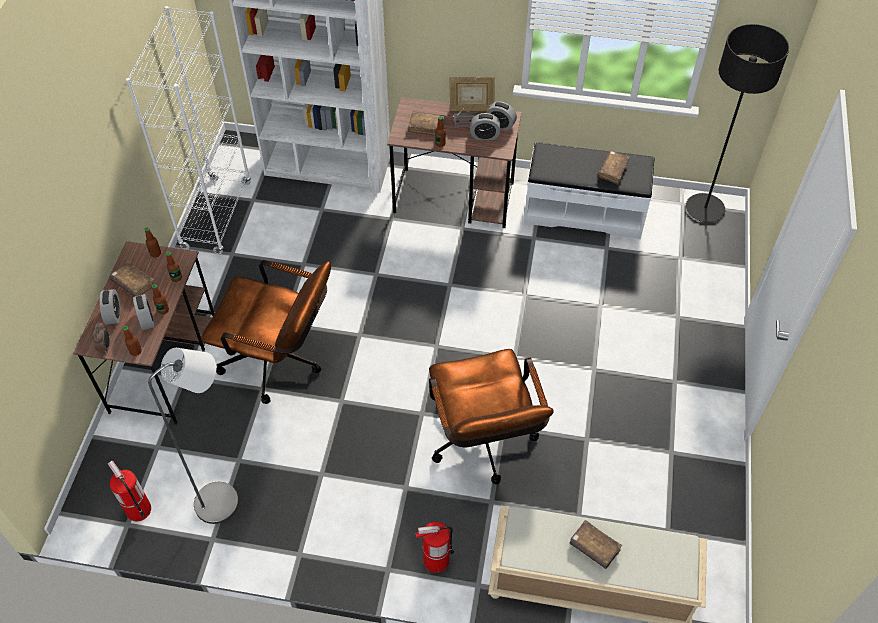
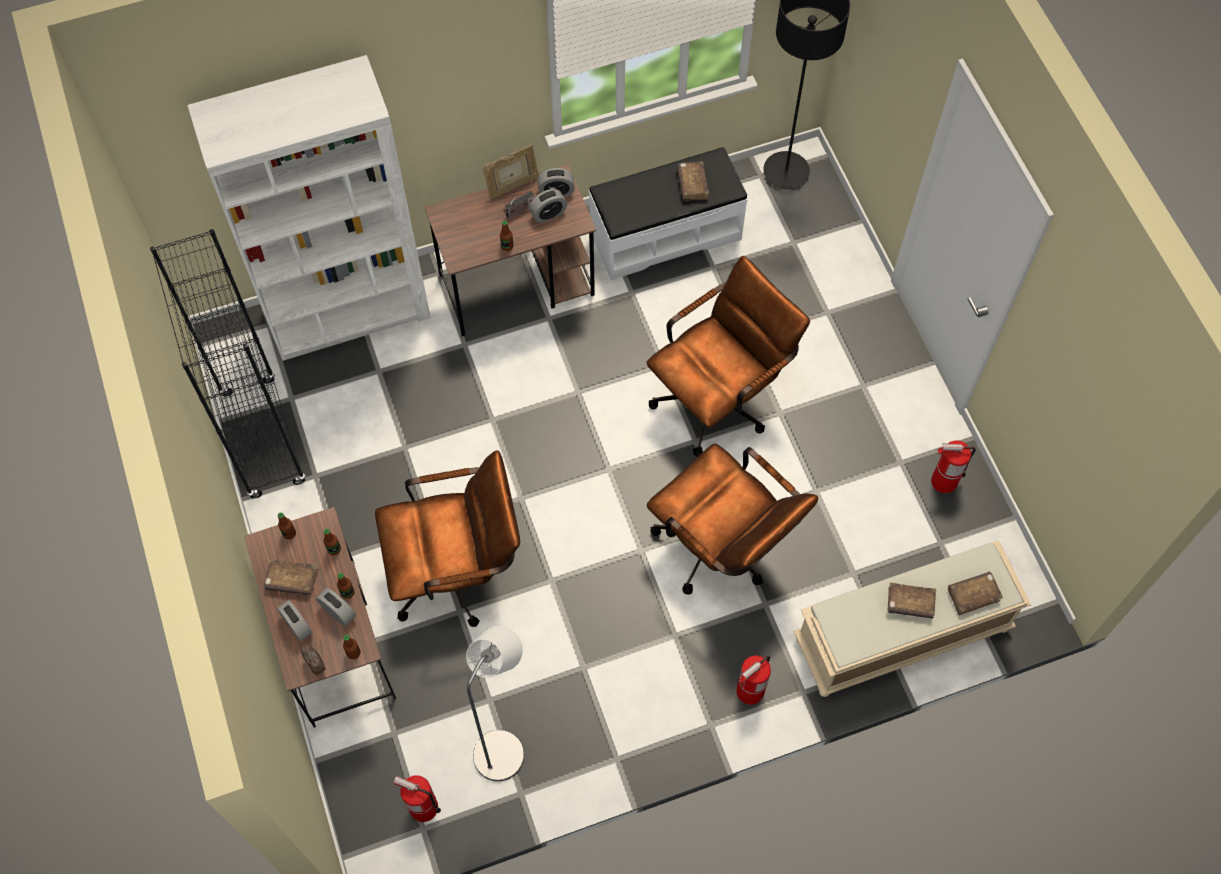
camera: 30 degrees left, 10 degrees up
white bookcase [126,6,251,254] -> black bookcase [150,229,306,499]
brown book [408,111,445,136] -> brown book moved to [948,572,1003,615]
none -> brown office chair [646,256,810,457]
none -> fire extinguisher [931,441,976,493]

